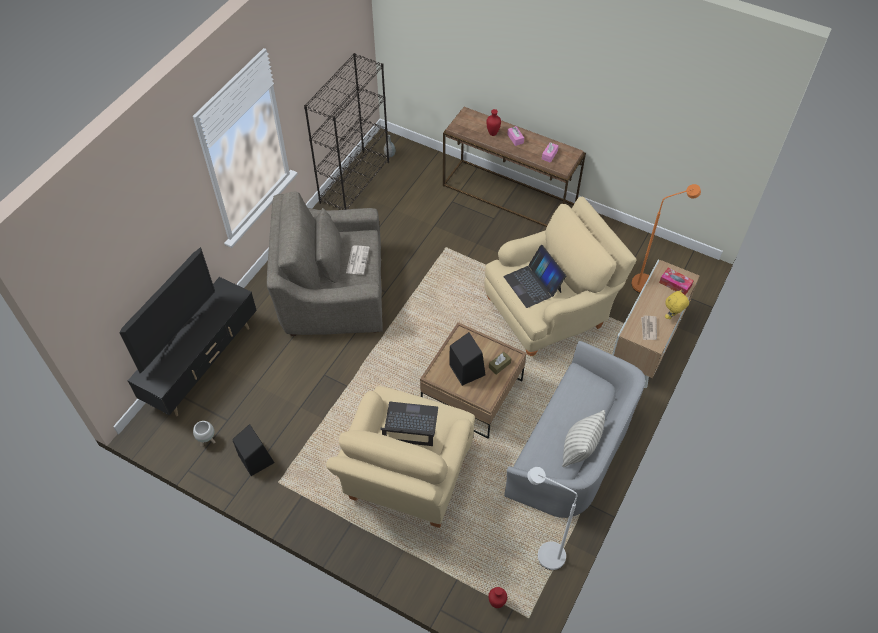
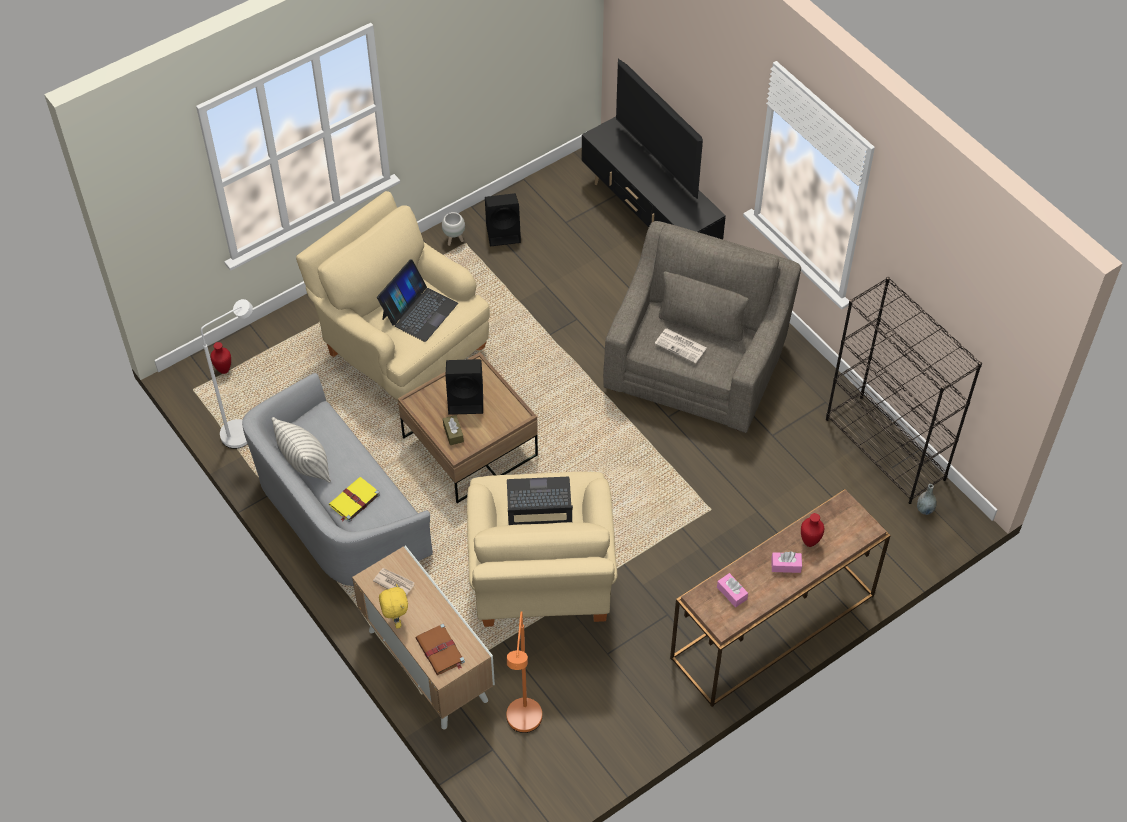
camera: 115 degrees right, 0 degrees up
white planter [193,421,215,446] -> white planter moved to [442,212,465,246]
tissue box [659,267,694,295] -> brown book [416,624,465,675]
none -> yellow book [329,477,380,522]

